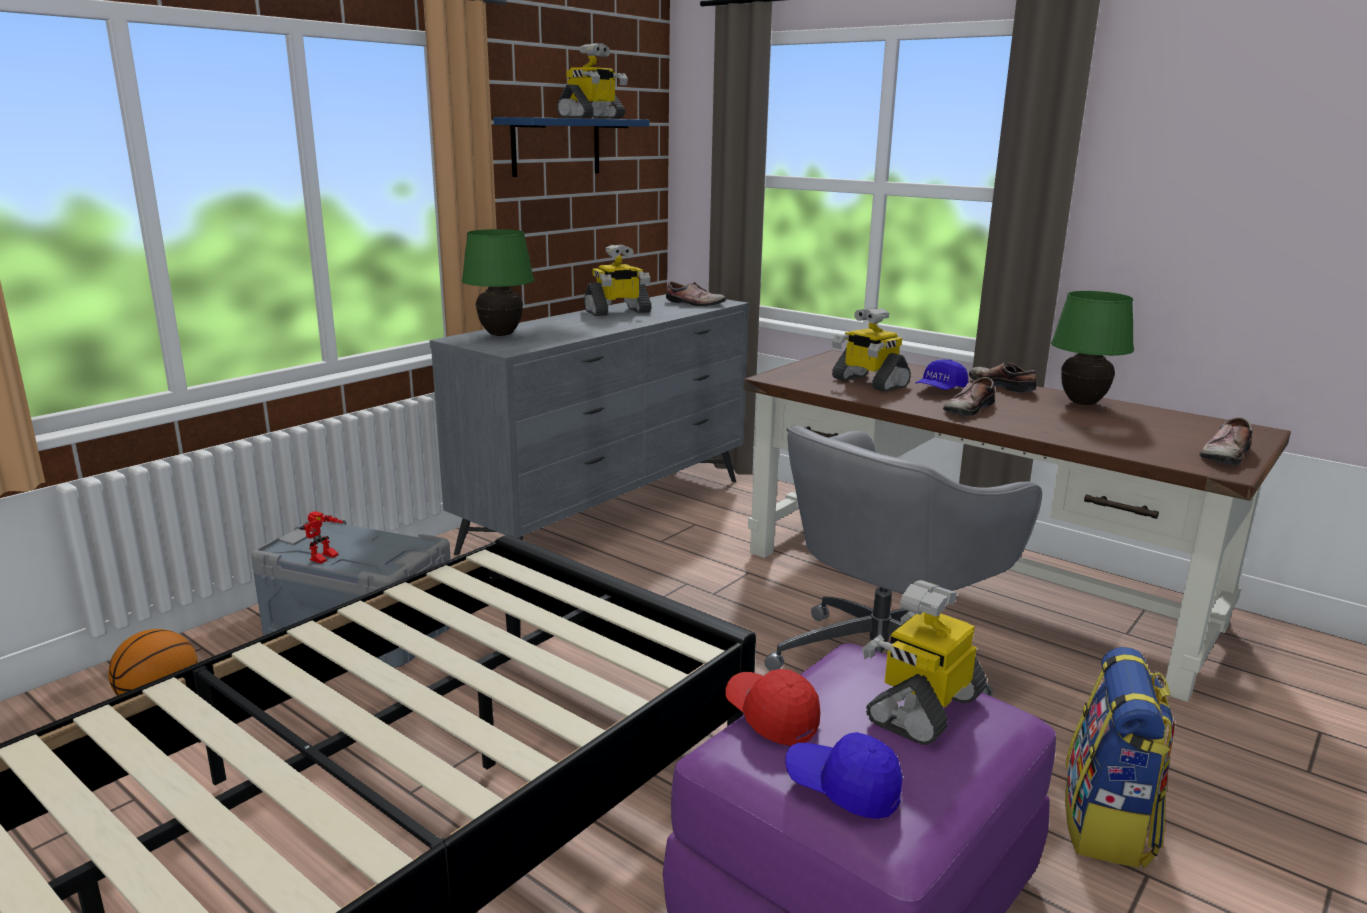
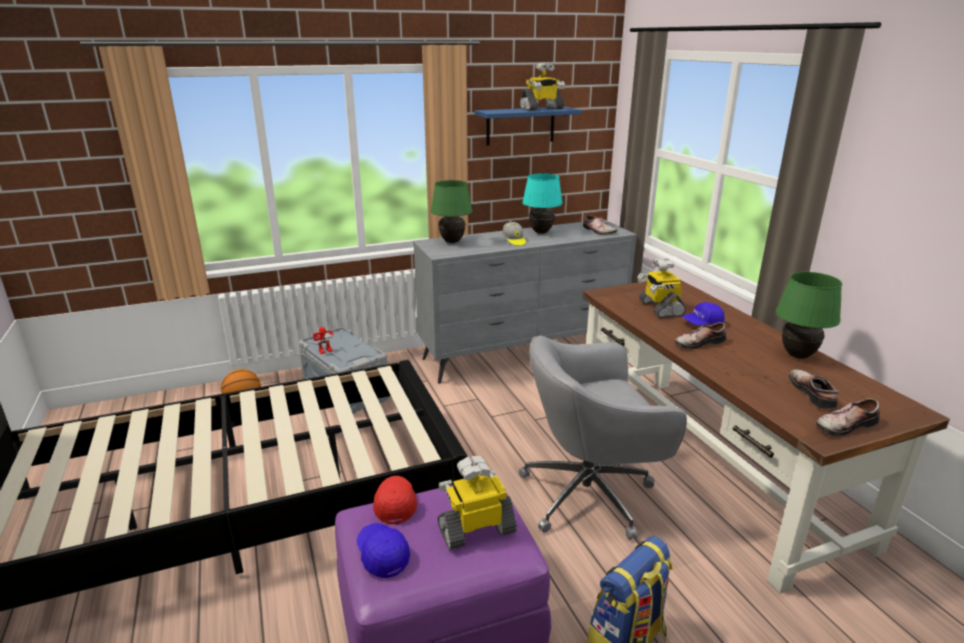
camera: 30 degrees right, 5 degrees up
toy robot [584,244,651,316] -> turquoise table lamp [522,173,563,234]
shoe [969,362,1036,393] -> shoe moved to [789,369,839,409]
none -> cap [502,222,526,246]

